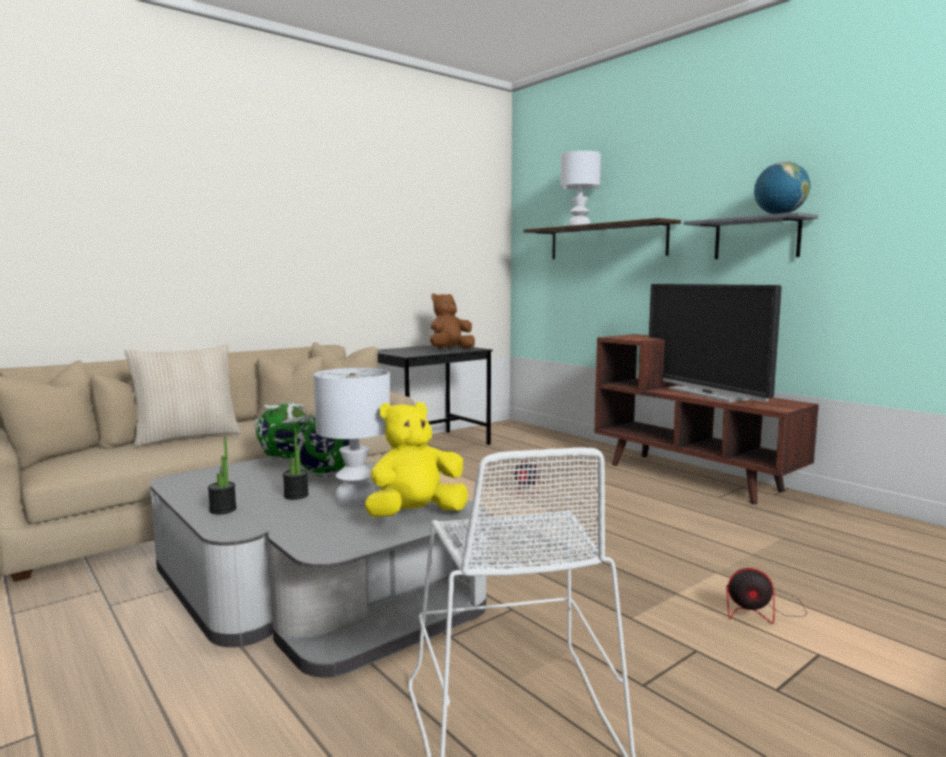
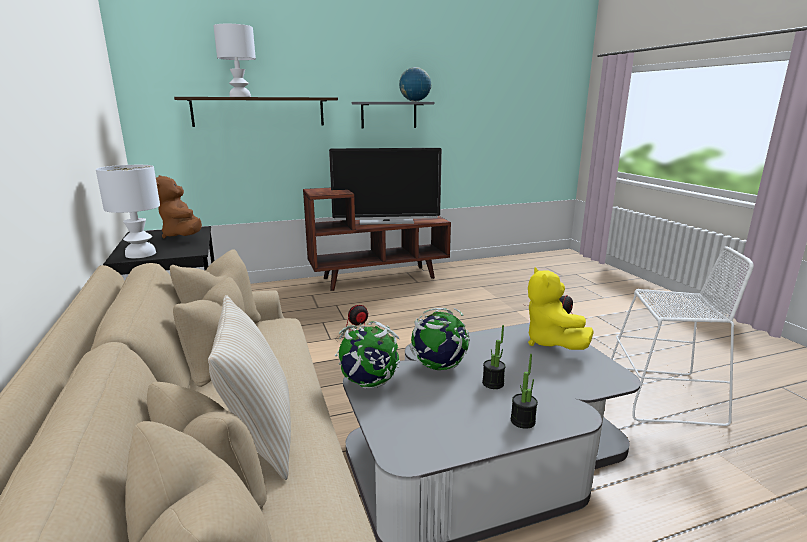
camera: 70 degrees left, 10 degrees up
white table lamp [314,368,390,506] -> white table lamp moved to [96,165,160,258]

